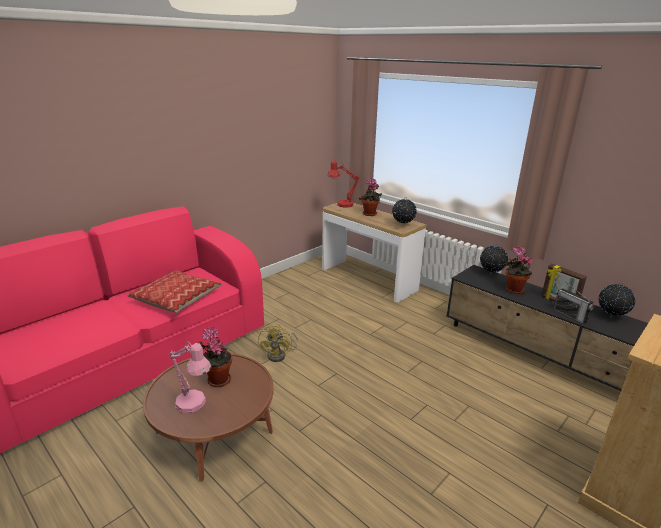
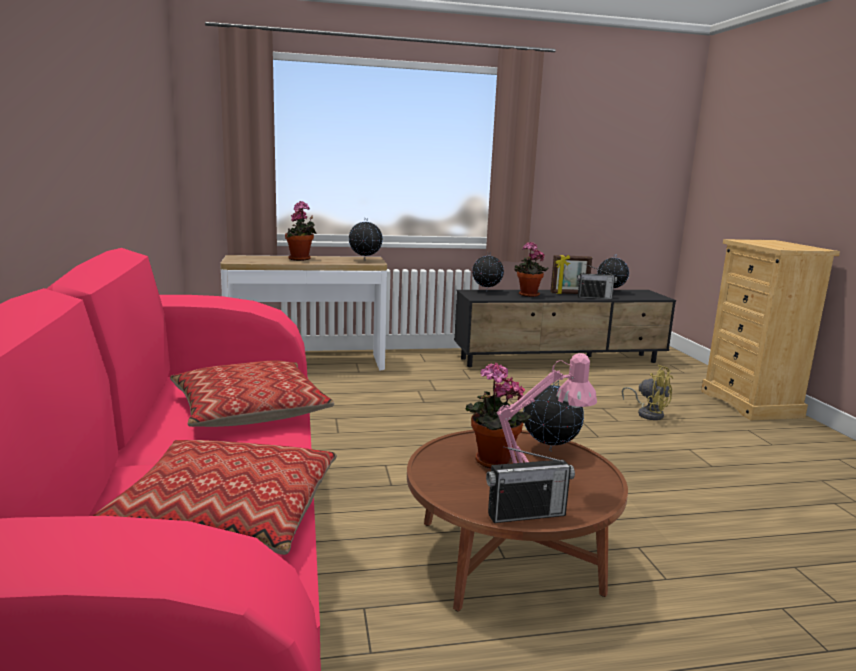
camera: 55 degrees left, 10 degrees down
yellow fan [258,324,298,362] -> yellow fan moved to [622,365,673,420]
red table lamp [327,161,359,208] -> none
none -> pillow [93,440,337,555]
none -> radio [486,446,575,523]
none -> globe [523,380,584,451]

